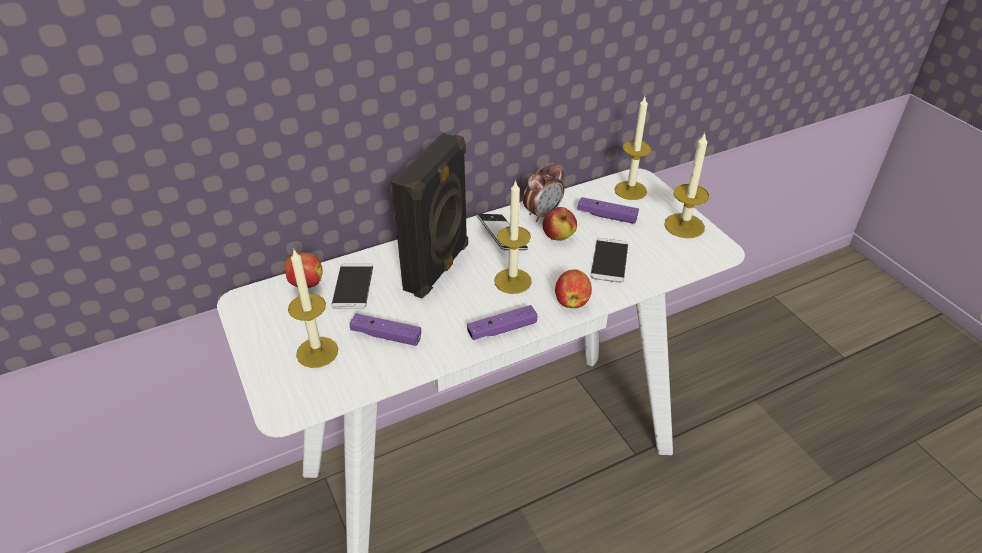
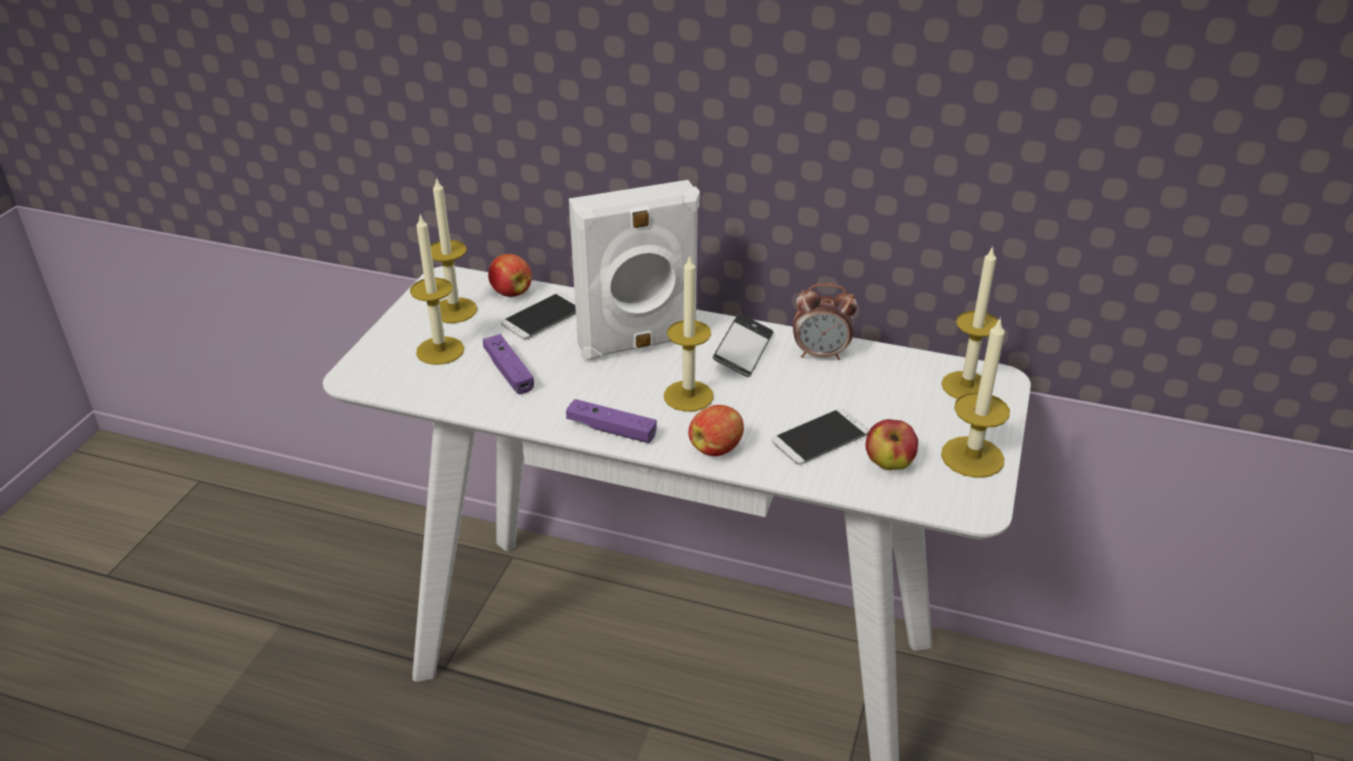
camera: 45 degrees right, 5 degrees down
black speaker [391,133,468,299] -> white speaker [569,180,700,361]
apple [543,207,577,241] -> apple moved to [866,419,918,470]
purple game controller [578,197,639,224] -> none
none -> candle [430,177,478,323]

